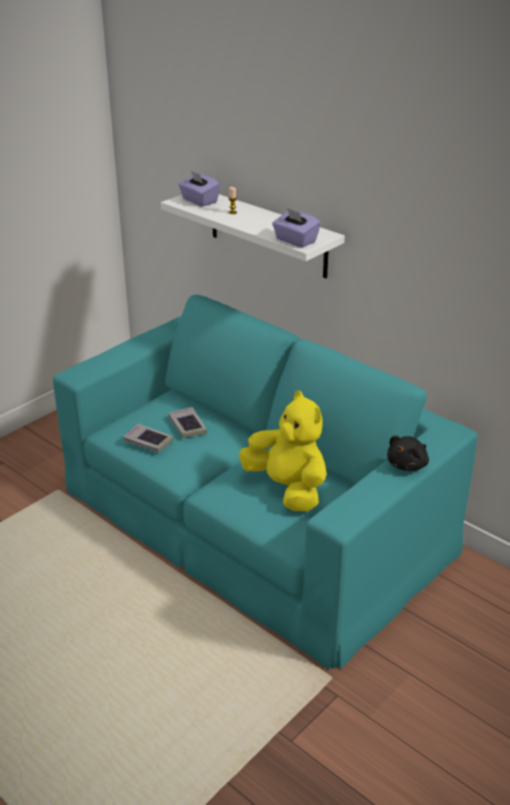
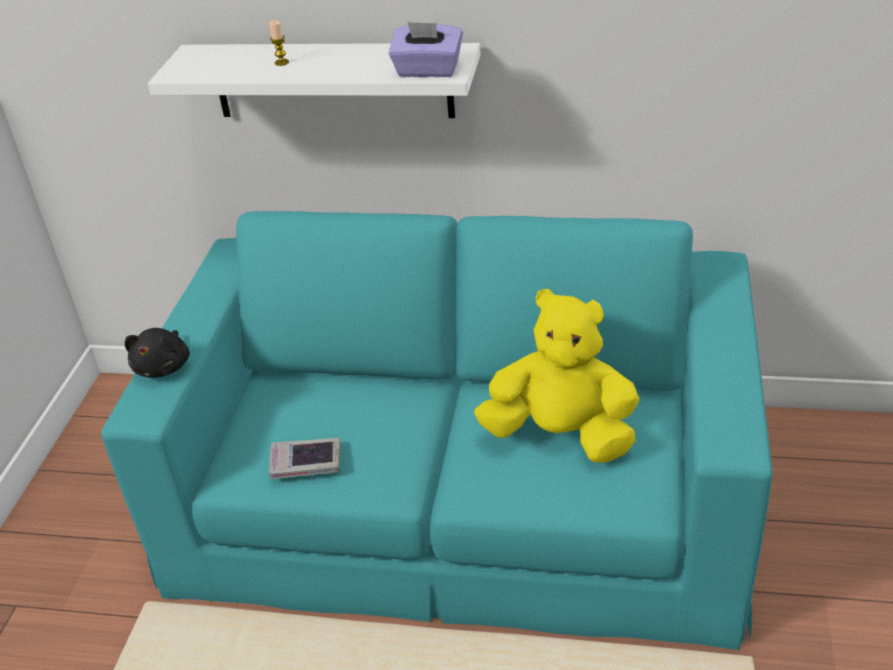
camera: 30 degrees left, 5 degrees up
book [168,407,207,438] -> none
purple tissue box [179,171,220,207] -> none
black plush toy [387,435,429,471] -> black plush toy moved to [125,328,190,378]

